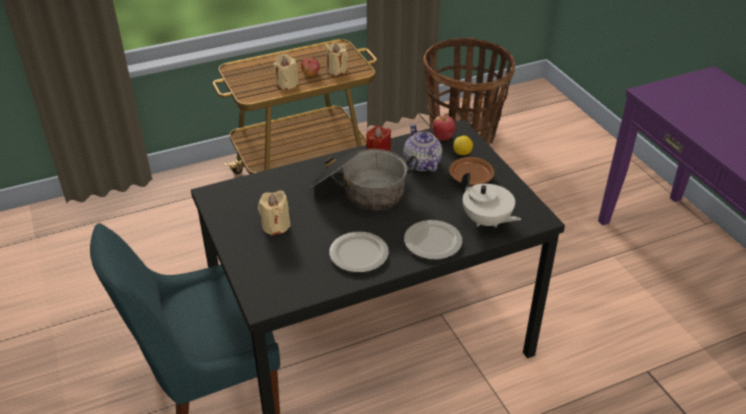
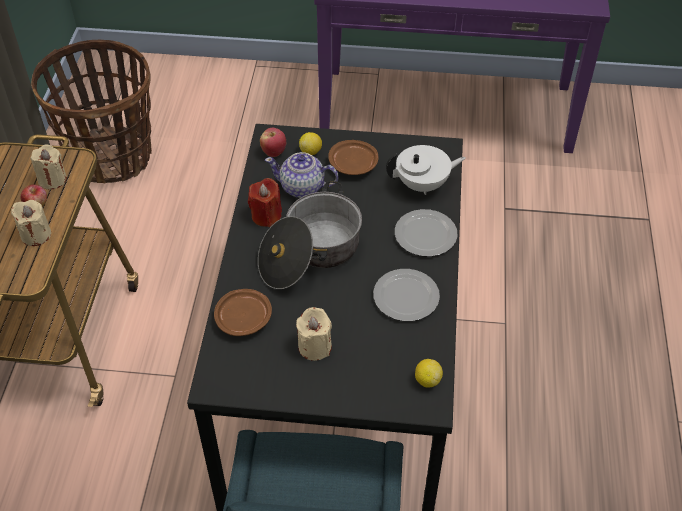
camera: 60 degrees left, 10 degrees up
none -> brown plate [214,289,272,336]
none -> lemon [415,359,443,388]

